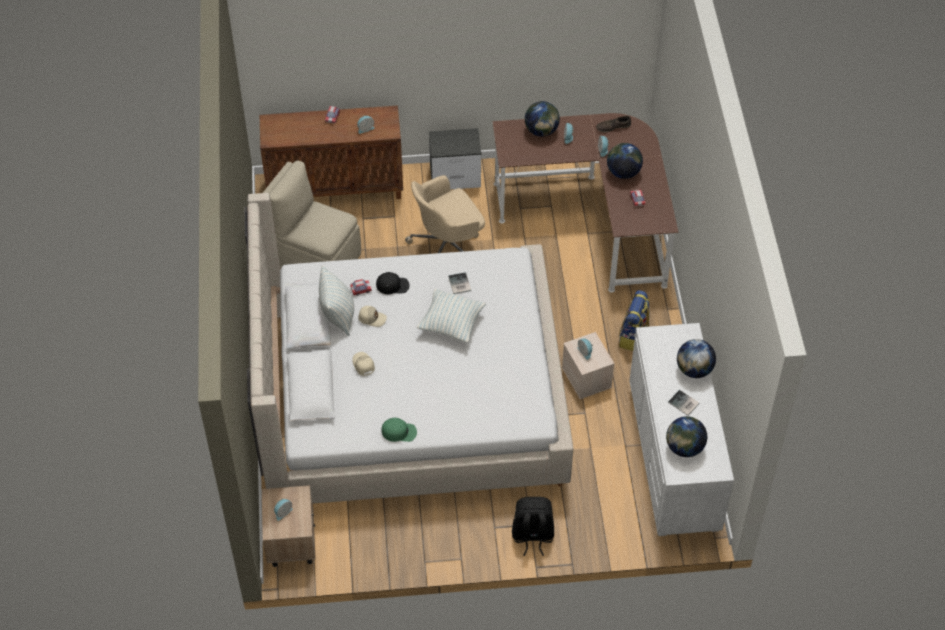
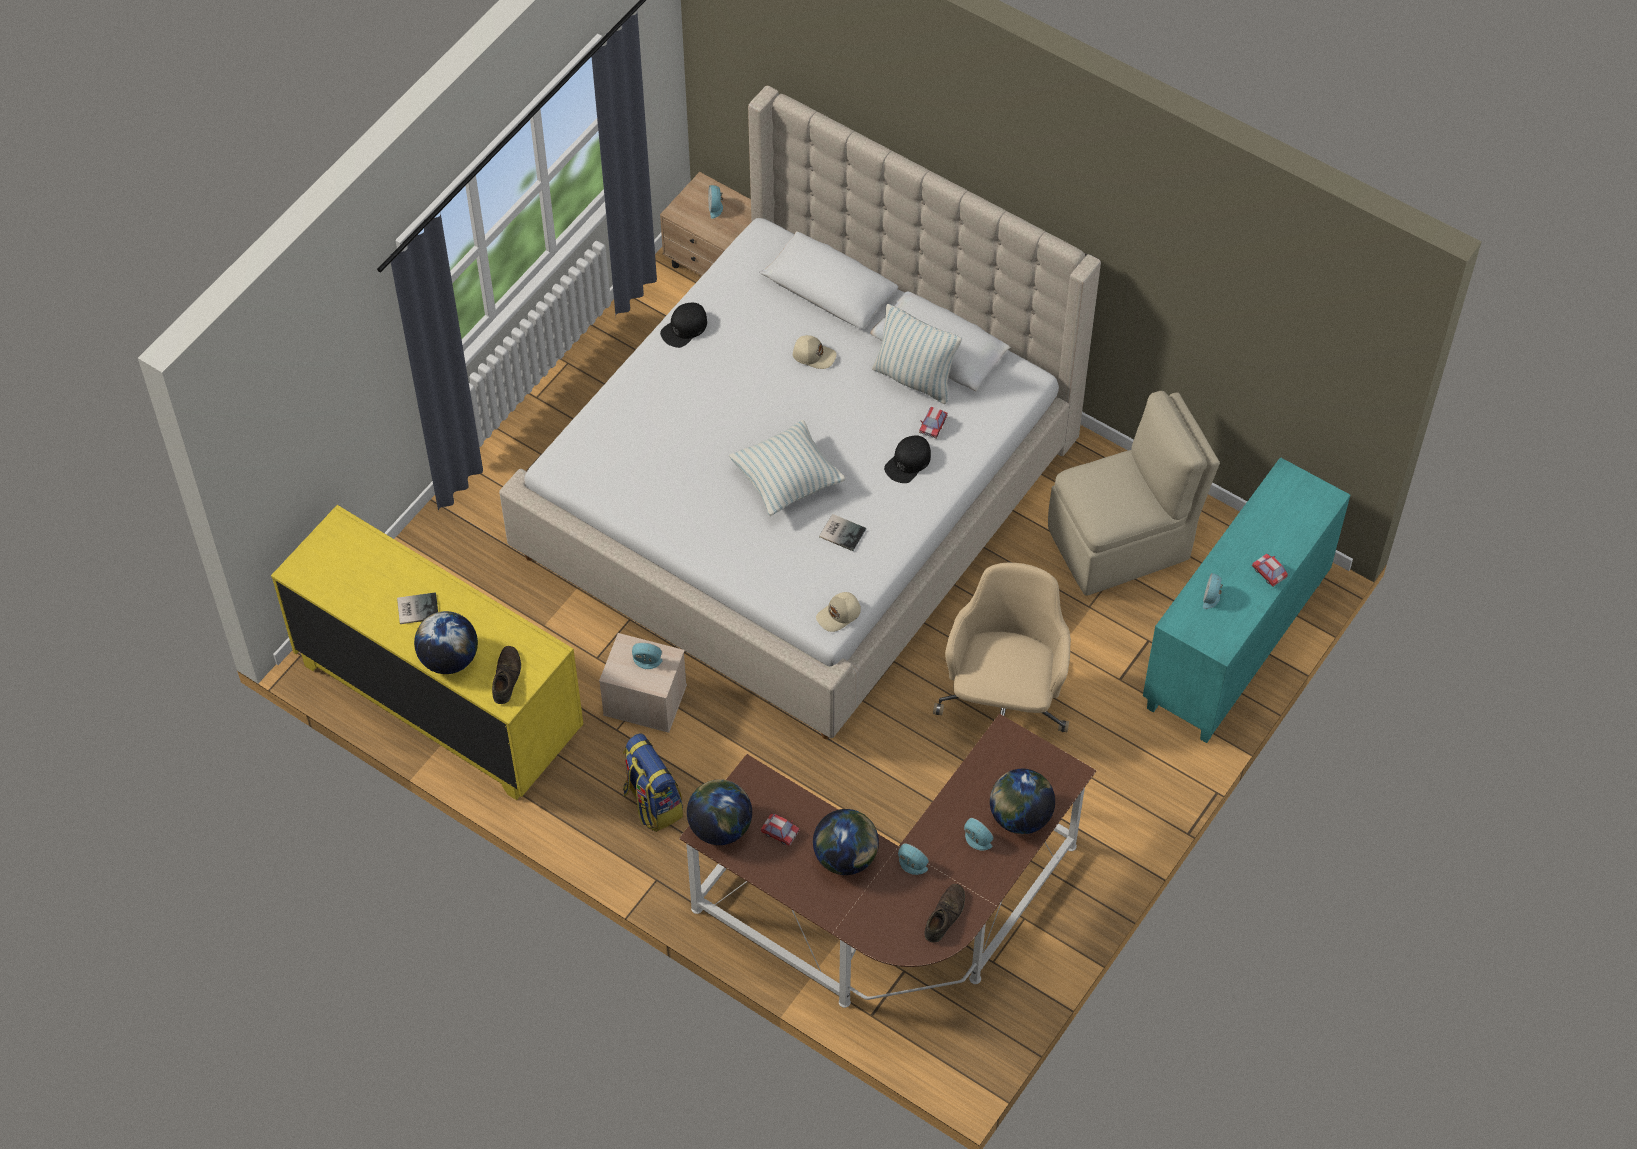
camera: 130 degrees right, 5 degrees up
brown cabinet [260,106,403,199] -> turquoise cabinet [1143,457,1350,743]
beige cap [358,306,387,327] -> beige cap moved to [816,592,861,632]
green cap [381,418,417,442] -> black cap [660,302,707,348]
nightstand [429,128,481,190] -> none
black backpack [512,497,554,556] -> none
white dresser [629,323,734,536] -> yellow dresser [271,505,583,800]
globe [666,416,707,457] -> globe moved to [687,779,752,845]
none -> brown shoe [492,646,521,704]

